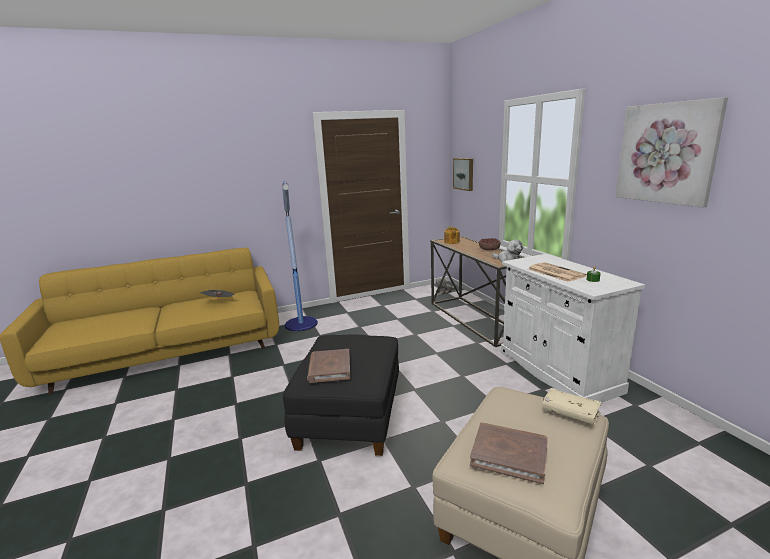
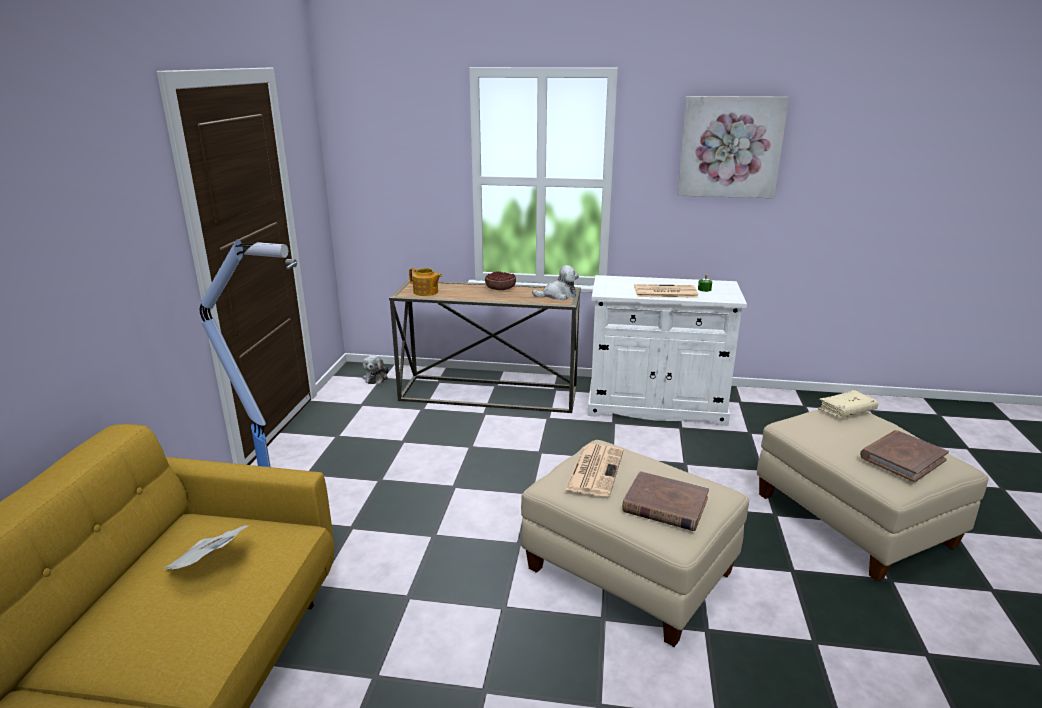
camera: 60 degrees left, 5 degrees up
black ottoman [283,334,399,456] -> beige ottoman [521,440,749,647]
picture [453,158,473,191] -> none
none -> newspaper [565,444,623,497]

